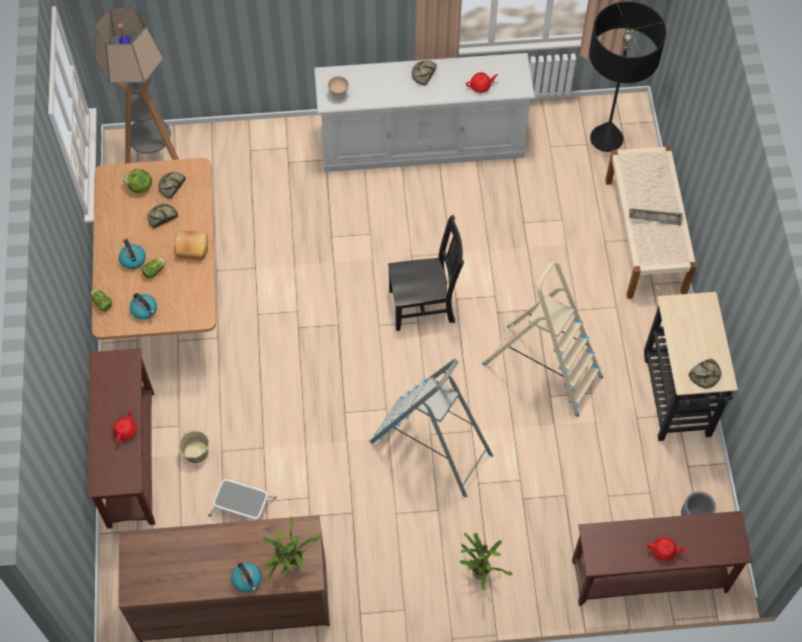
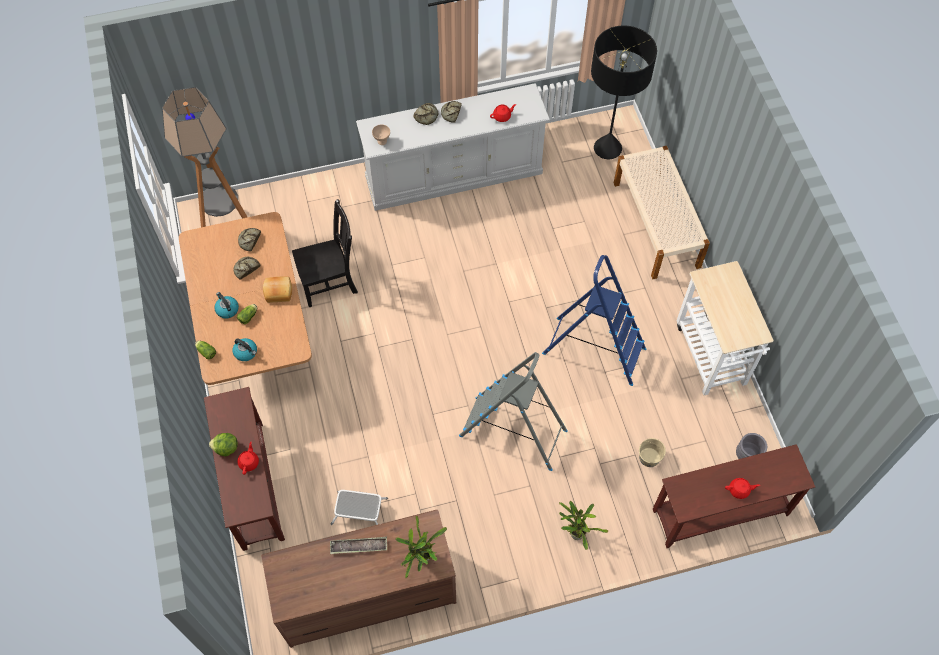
camera: 10 degrees left, 0 degrees up
lettuce [123,169,152,193] -> lettuce moved to [209,433,238,457]
beige bucket [178,430,209,463] -> beige bucket moved to [639,438,666,467]
kettle [231,563,262,593] -> none
black chair [388,215,464,331] -> black chair moved to [292,199,358,307]
beige step ladder [482,262,603,417] -> blue step ladder [542,255,646,386]
tray [629,208,683,225] -> tray moved to [330,537,387,554]
black cart [644,292,738,441] -> white cart [677,261,774,395]
bread [688,359,721,388] -> bread moved to [413,103,438,125]

